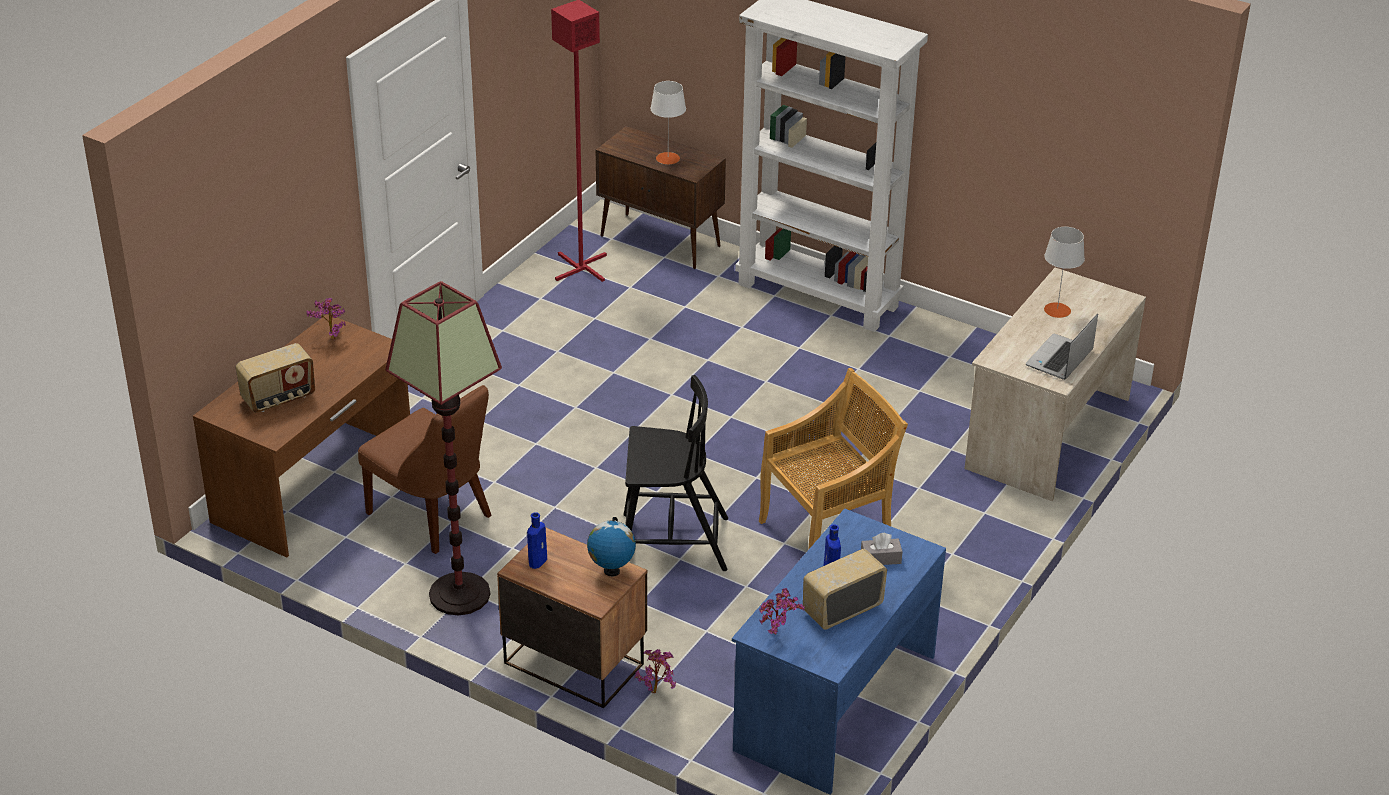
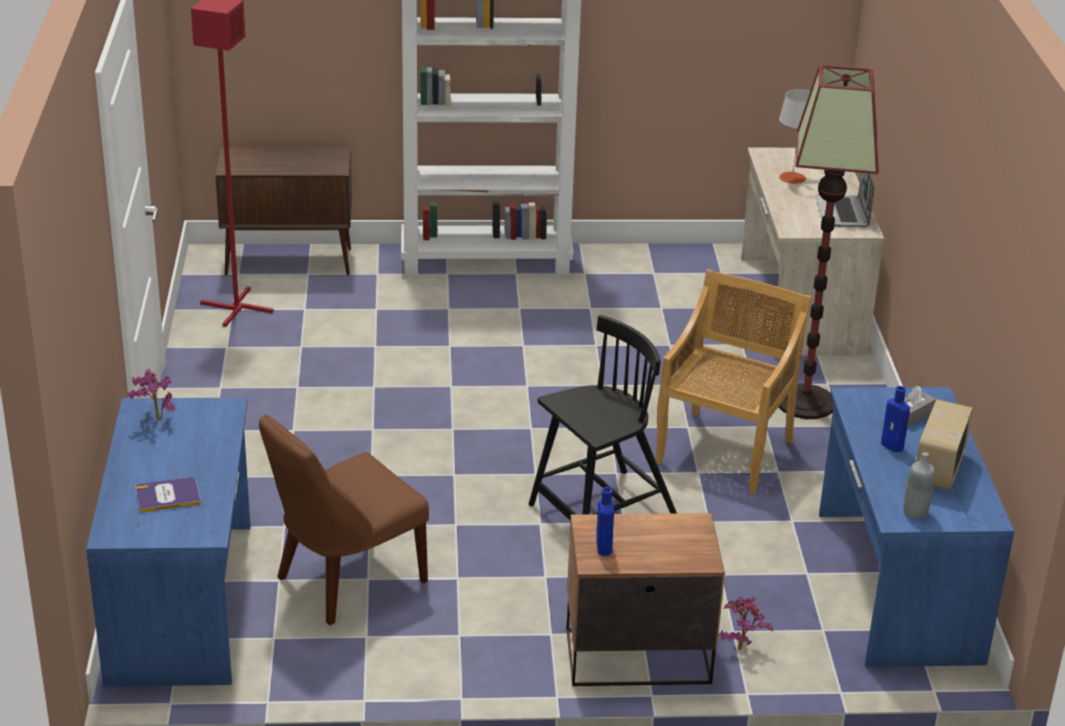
camera: 35 degrees left, 5 degrees down
brown desk [193,314,410,558] -> blue desk [86,397,250,687]
radio [236,343,315,413] -> book [136,477,201,513]
brown chair [358,385,491,554] -> brown chair turned 135 degrees clockwise [259,415,429,625]
floor lamp [385,281,502,616] -> floor lamp moved to [779,65,879,419]
globe [587,517,636,576] -> none
white table lamp [650,81,686,165] -> none
potted plant [759,588,805,634] -> grey bottle [904,452,935,519]

